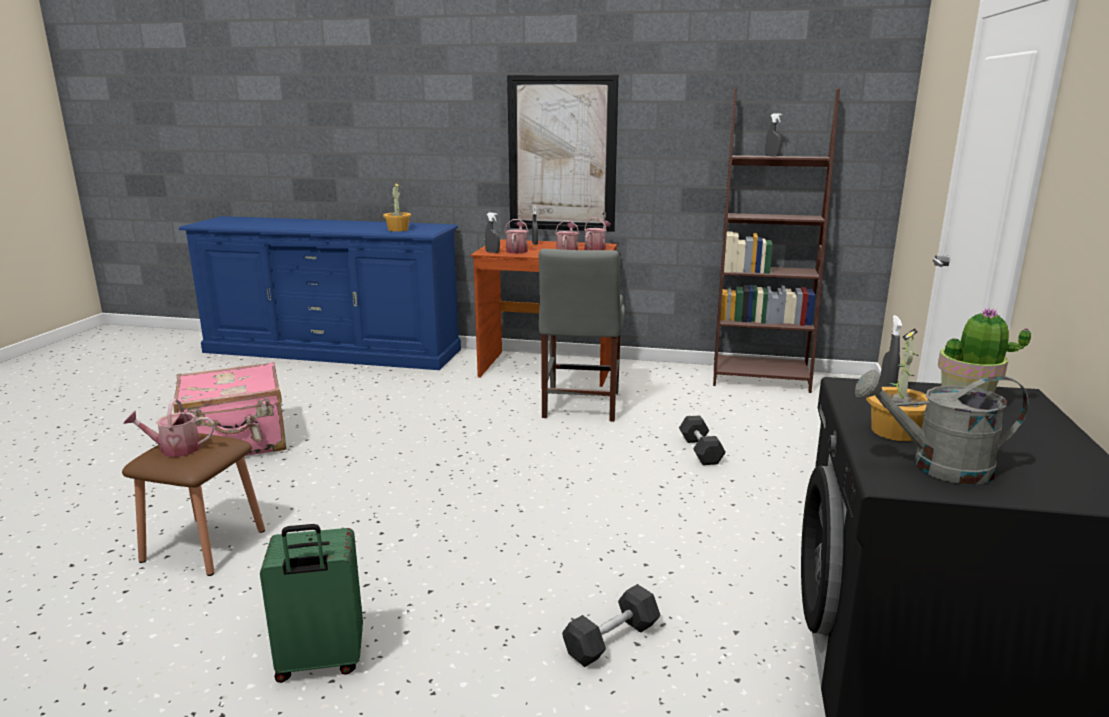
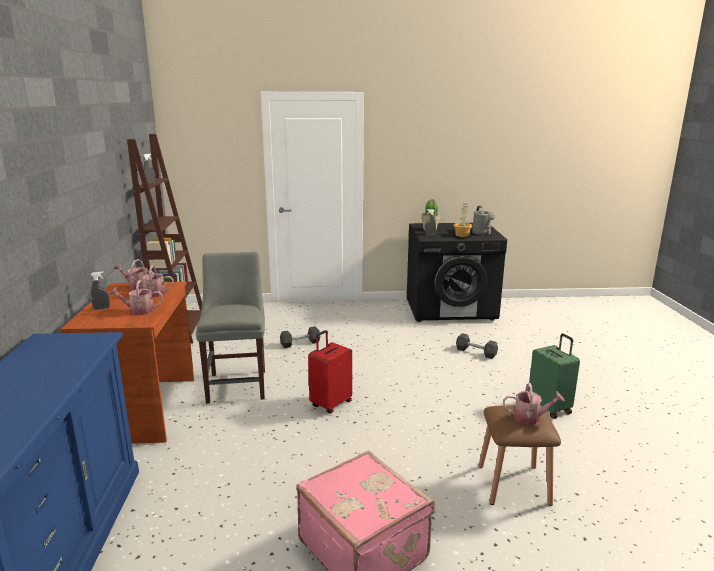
camera: 105 degrees left, 0 degrees up
watering can [123,399,215,457] -> watering can turned 60 degrees counterclockwise [503,383,565,425]
potted plant [383,183,411,232] -> none
grey spray bottle [485,212,500,253] -> none
picture [507,75,619,232] -> none
grey chair [539,249,625,421] -> grey chair turned 90 degrees counterclockwise [196,252,265,404]
none -> red suitcase [308,330,352,414]

